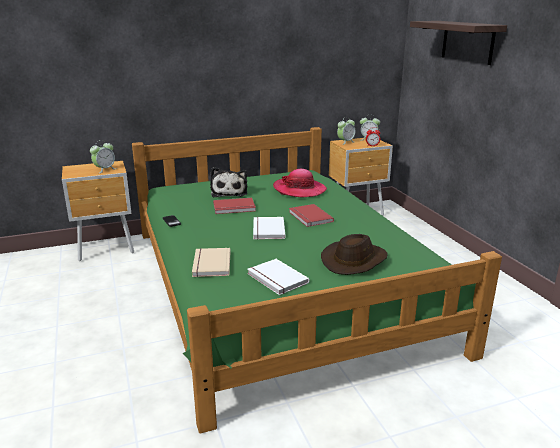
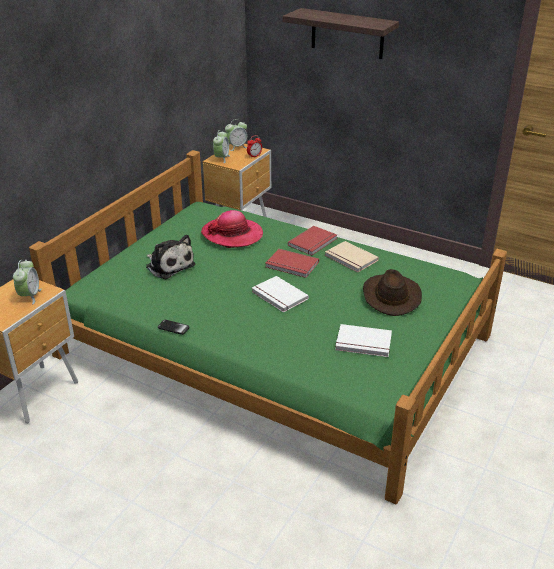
camera: 40 degrees left, 10 degrees up
beige book [192,248,231,277] -> beige book moved to [325,241,379,272]
red book [213,198,256,214] -> red book moved to [288,226,337,255]

